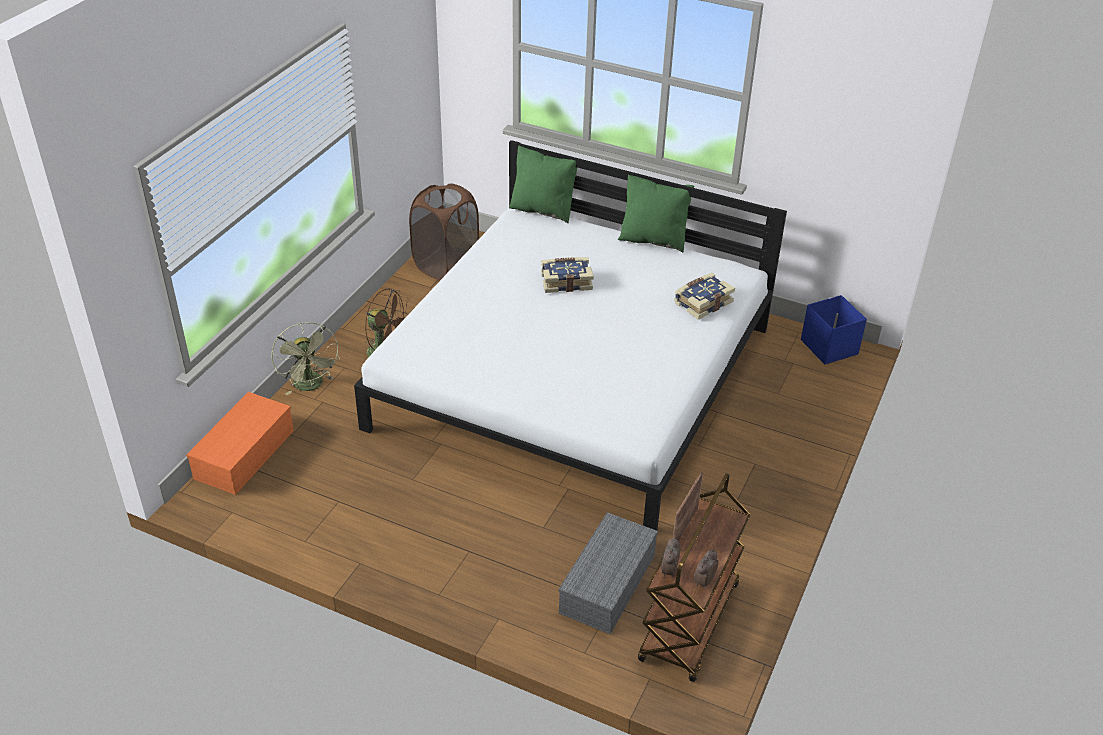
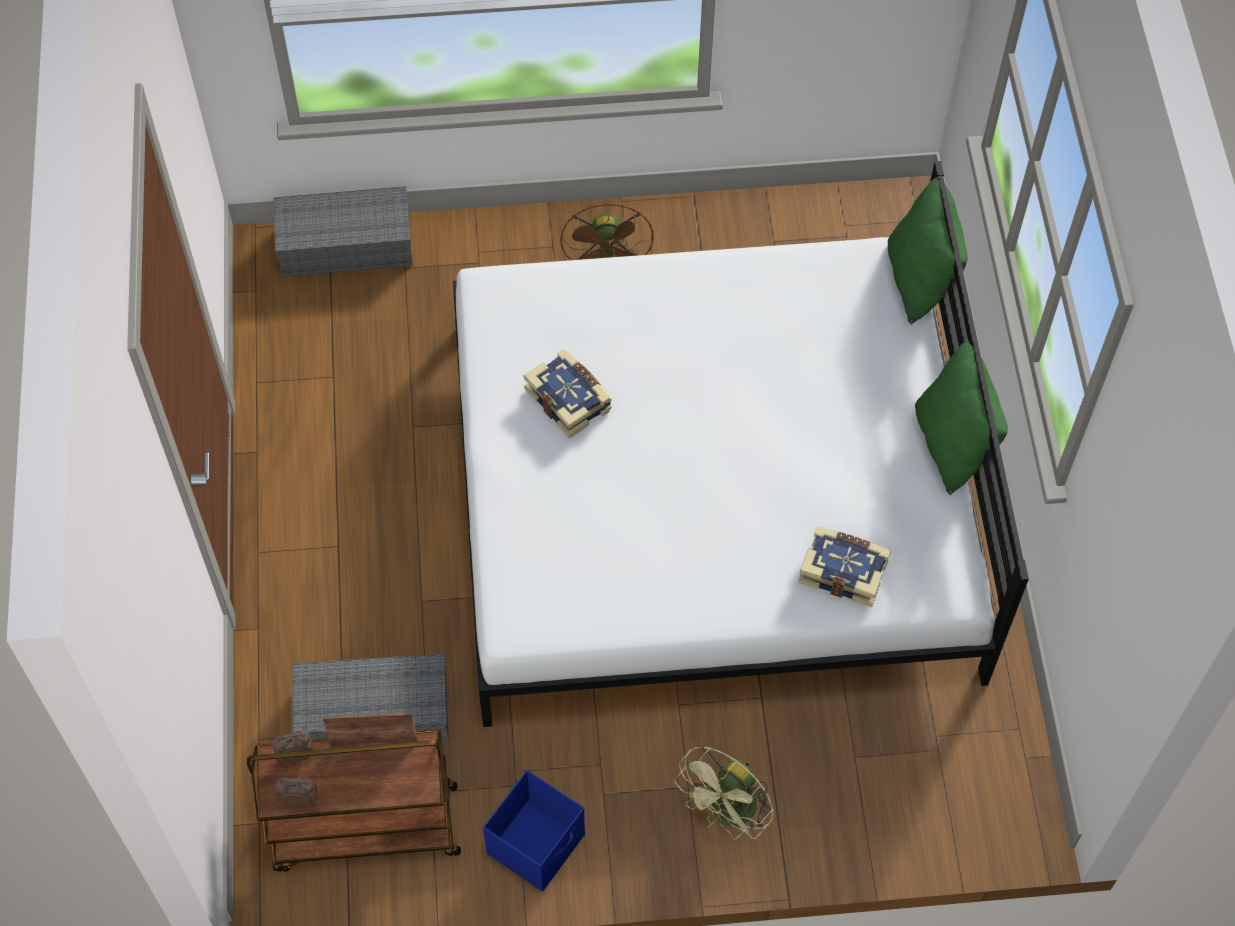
camera: 60 degrees right, 20 degrees up
orange storage box [186,392,294,495] -> grey storage box [273,186,413,277]
green fan [271,322,340,395] -> green fan moved to [674,745,774,840]
brown laundry basket [409,183,479,280] -> none
book [541,257,593,293] -> book moved to [524,349,612,438]
blue storage box [801,295,867,364] -> blue storage box moved to [483,770,585,891]

